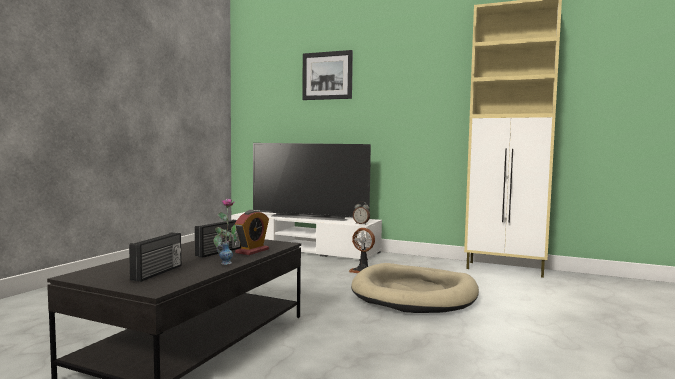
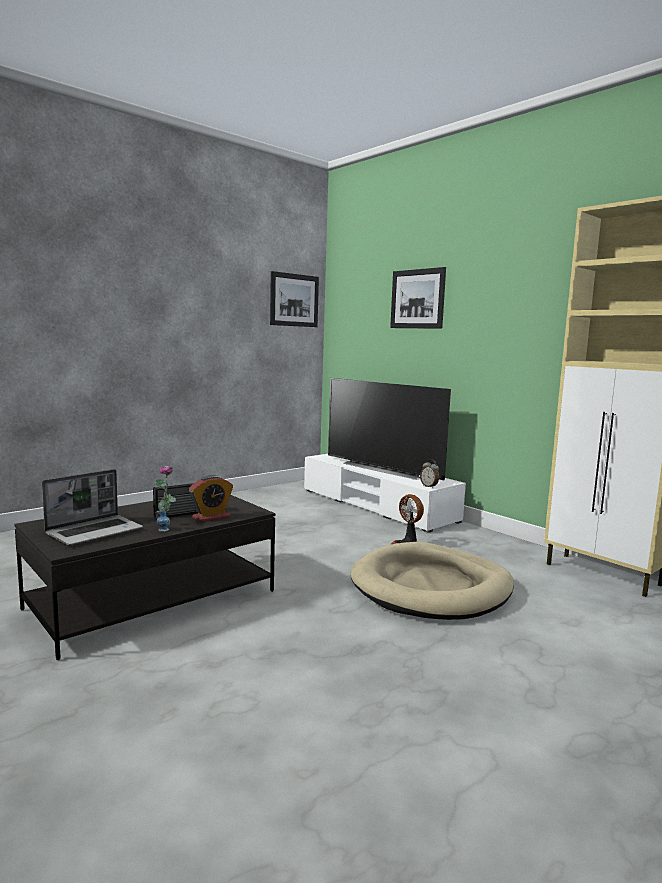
camera: 25 degrees right, 5 degrees up
radio [129,233,181,282] -> laptop [42,469,143,546]
none -> picture [270,271,319,327]

